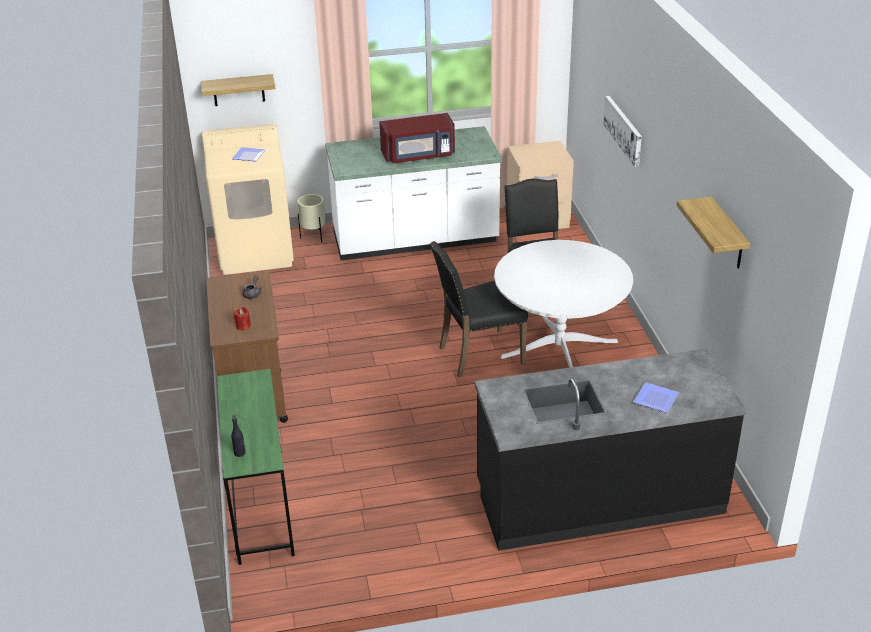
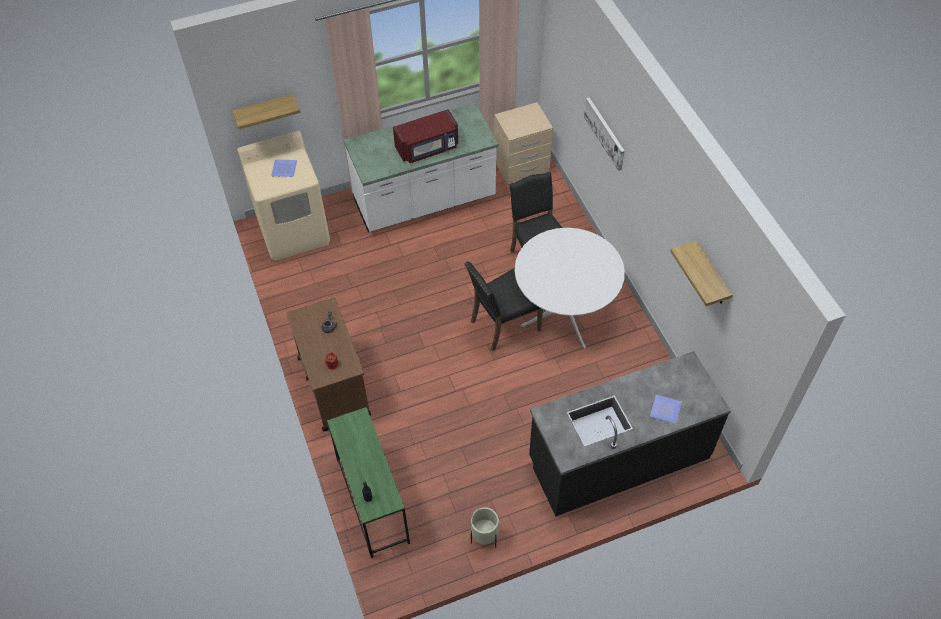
camera: 10 degrees left, 20 degrees up
beige planter [298,194,325,243] -> beige planter moved to [471,507,499,547]

